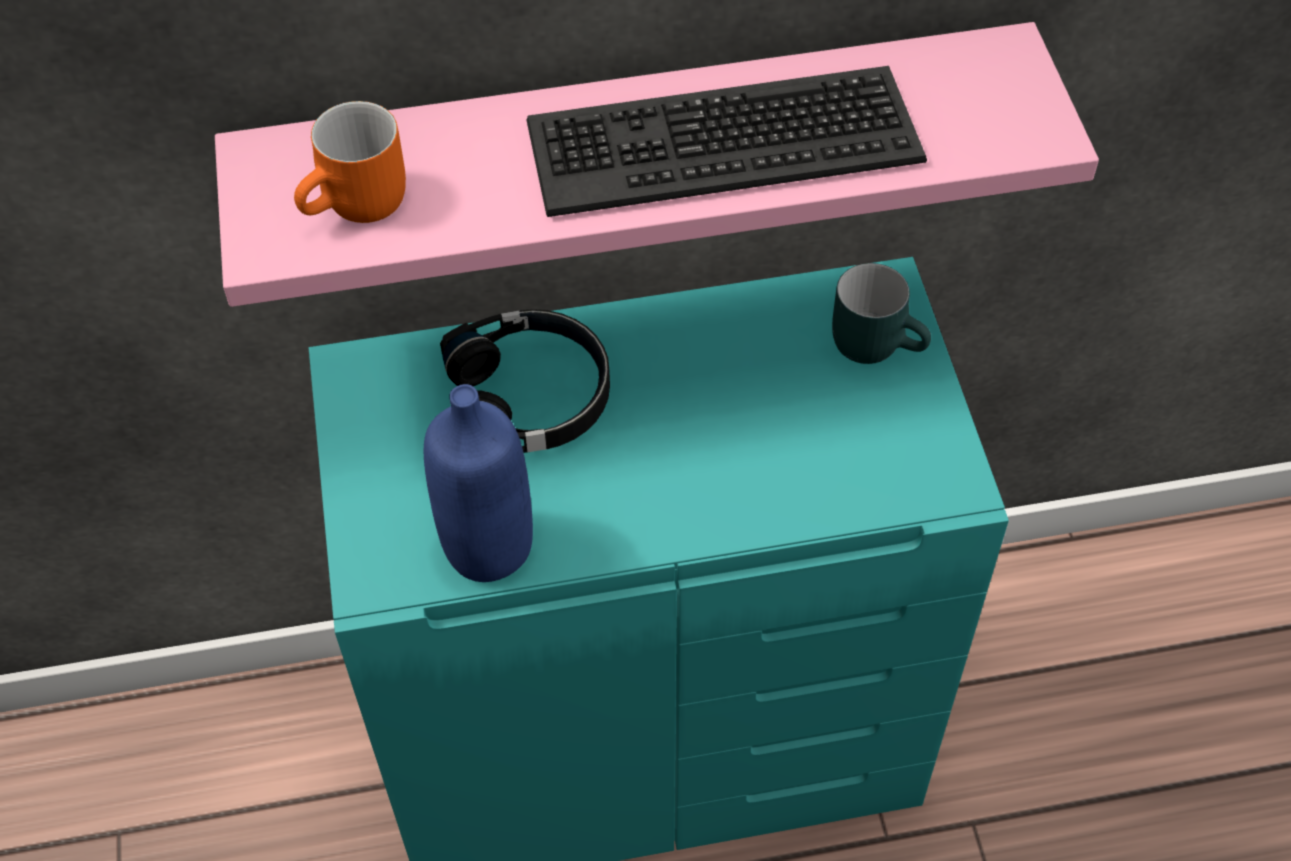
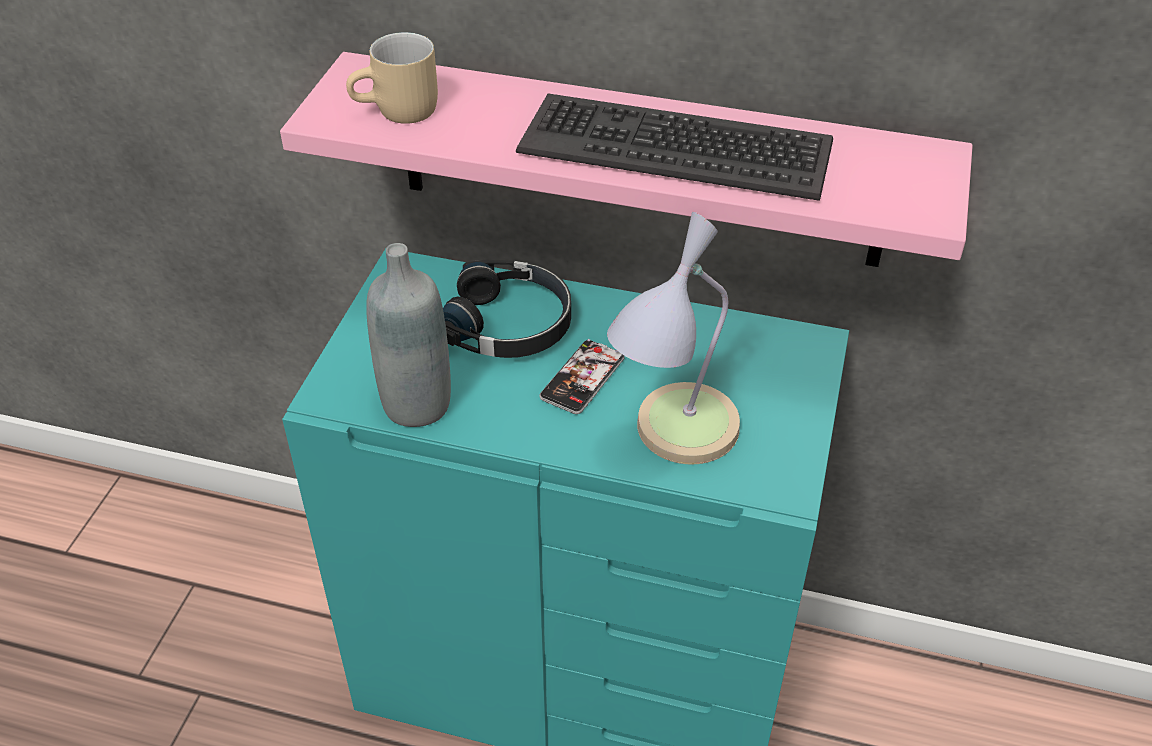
camera: 25 degrees right, 10 degrees down
orange mug [294,101,406,223] -> beige mug [346,32,438,124]
blue bottle [423,384,533,582] -> grey bottle [366,243,451,427]
turquoise mug [832,263,931,364] -> none
none -> phone [539,339,624,414]
none -> table lamp [607,212,740,464]

